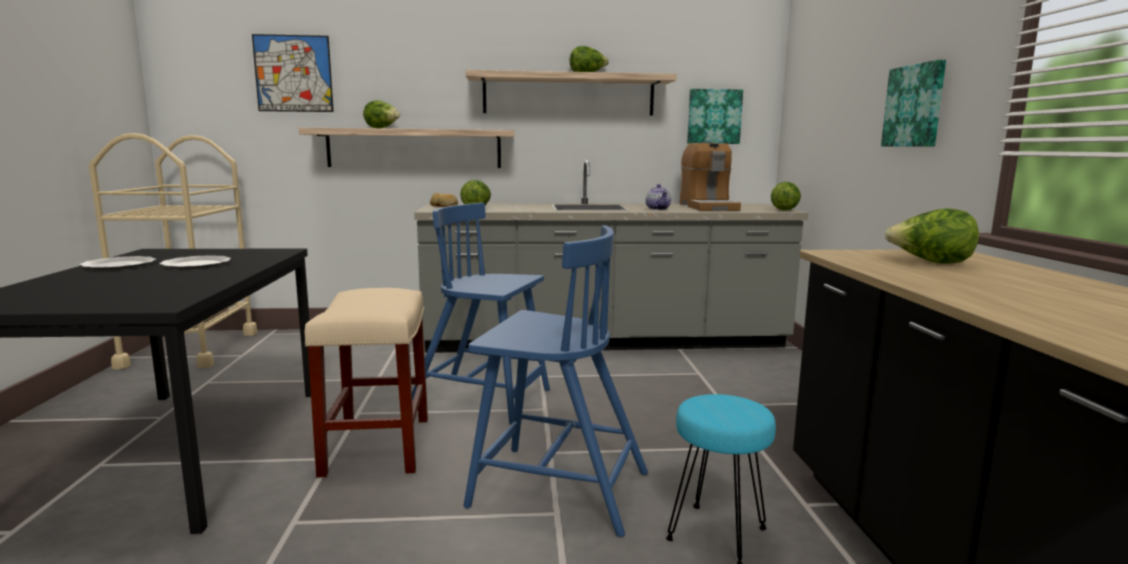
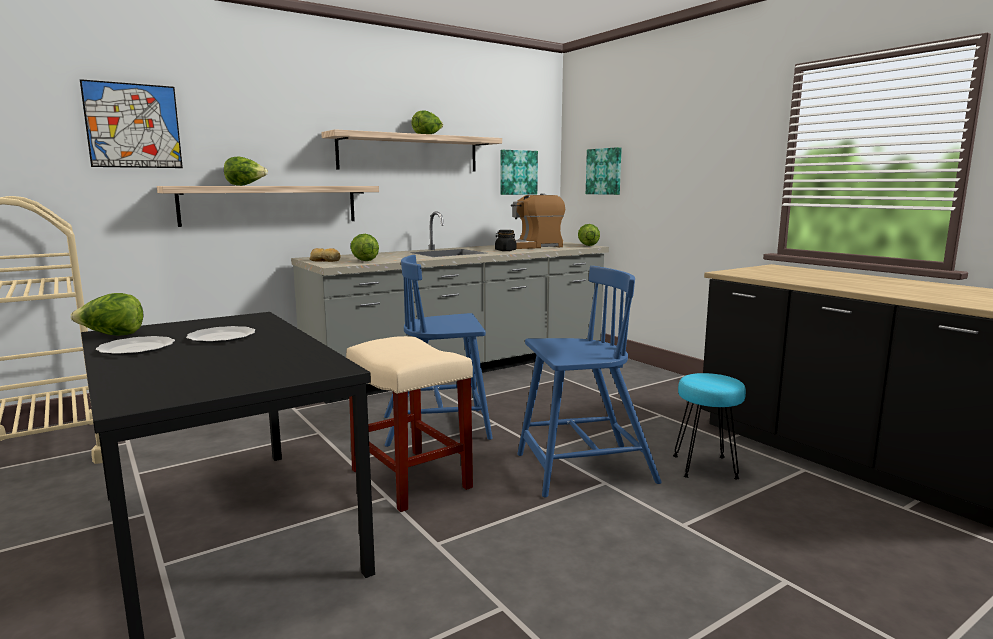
camera: 30 degrees left, 0 degrees up
teapot [646,184,671,210] -> black jar [495,230,516,251]
coffee machine [680,141,741,211] -> coffee machine turned 105 degrees clockwise [511,194,565,249]
picture [881,60,946,147] -> picture moved to [586,147,622,195]
lettuce [885,208,979,264] -> lettuce moved to [70,293,143,336]

